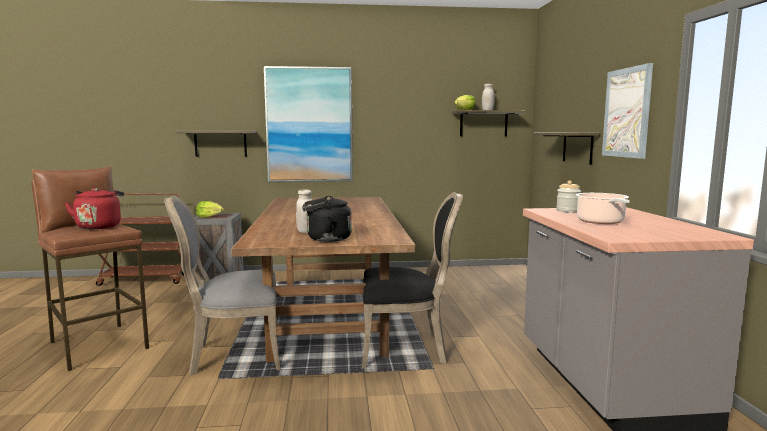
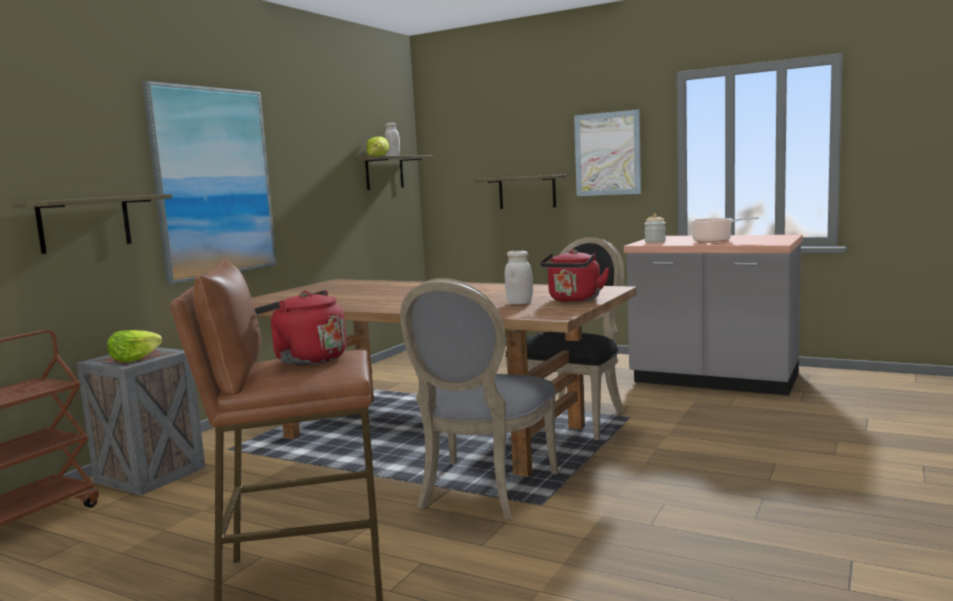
camera: 55 degrees left, 0 degrees up
black kettle [302,196,352,242] -> red kettle [540,249,610,302]

